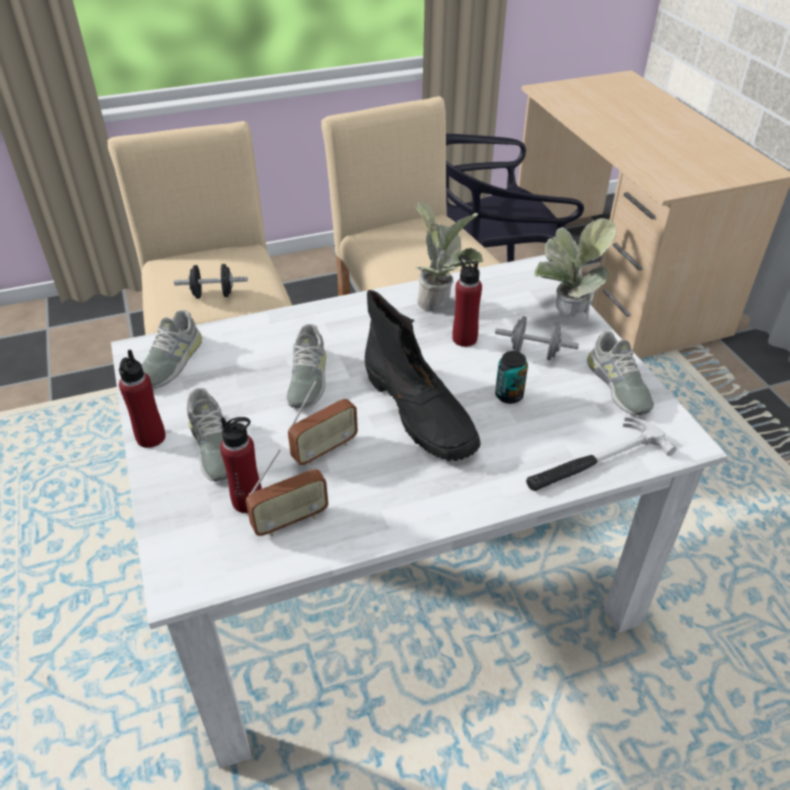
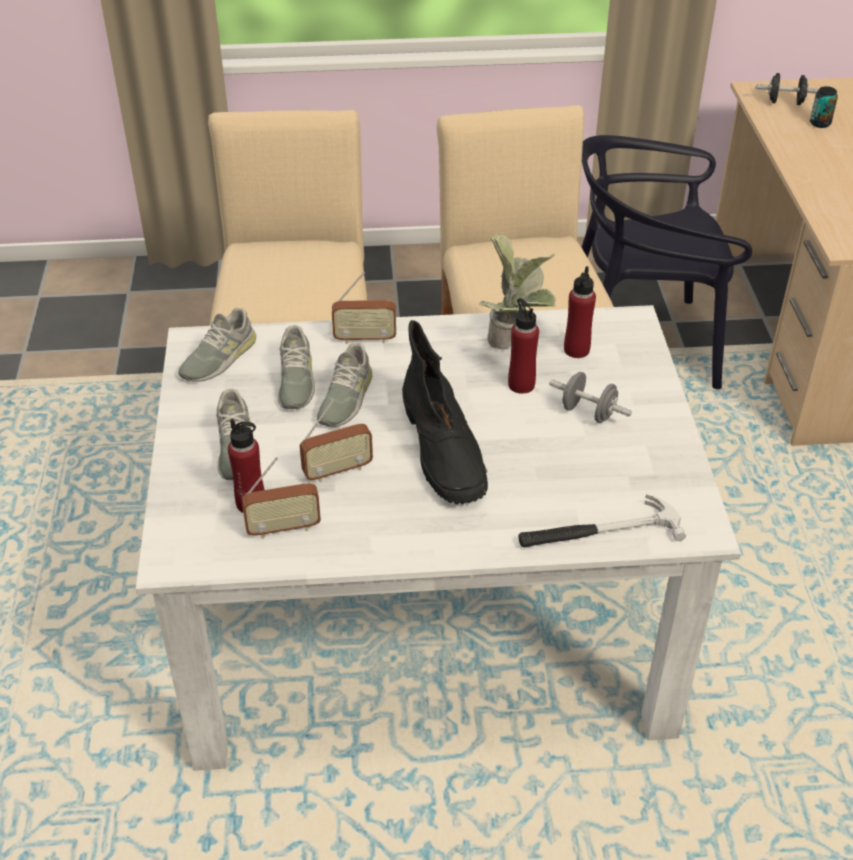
camera: 15 degrees right, 0 degrees up
red bottle [119,350,166,448] -> red bottle moved to [564,266,596,358]
black dumbbell [174,264,248,299] -> black dumbbell moved to [756,73,819,105]
can [495,351,528,404] -> can moved to [810,86,838,128]
potted plant [535,218,617,319] -> none
grey shoe [587,331,654,415] -> grey shoe moved to [278,325,315,409]
none -> radio [332,272,396,344]

